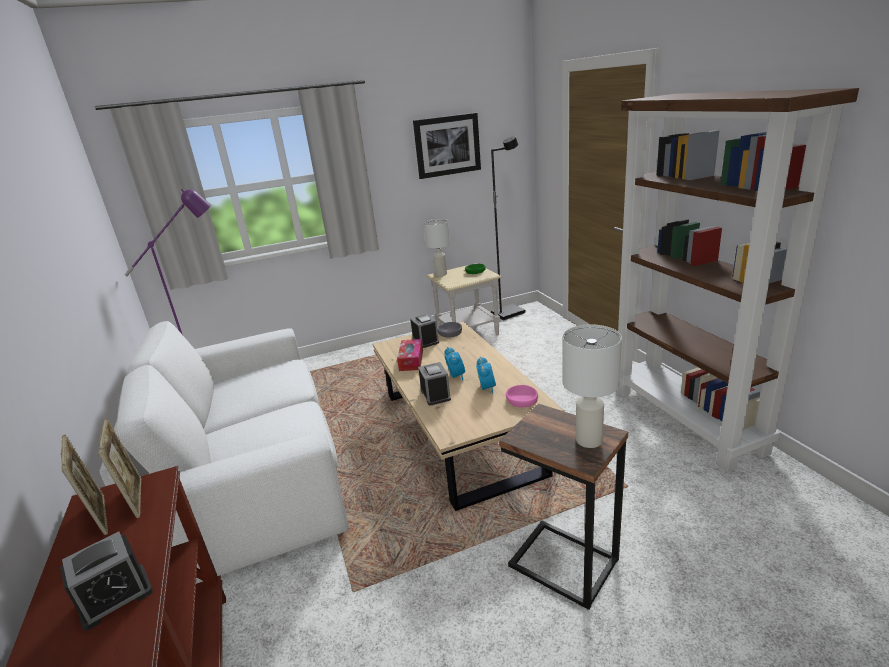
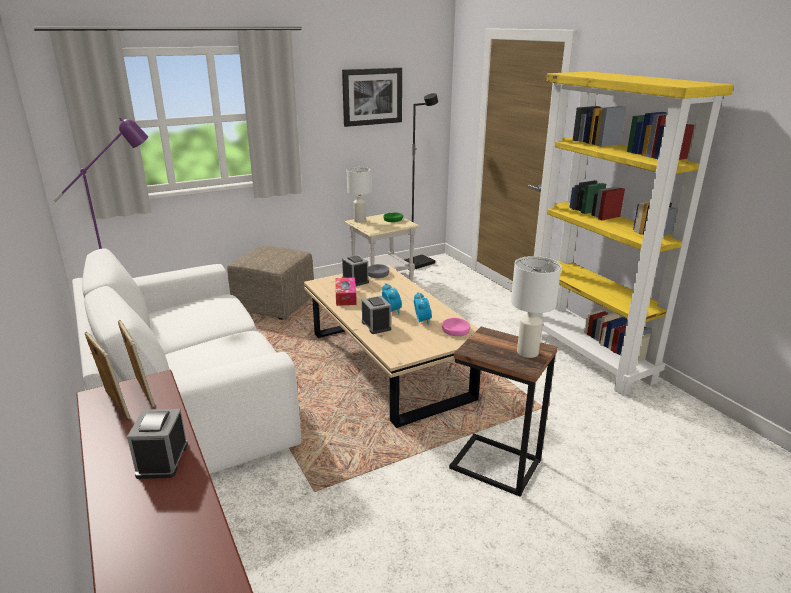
camera: 10 degrees left, 0 degrees up
alarm clock [60,532,153,631] -> alarm clock turned 135 degrees clockwise [127,409,188,479]
brown bookcase [616,88,859,472] -> yellow bookcase [524,71,734,396]
none -> beige ottoman [227,246,314,320]

